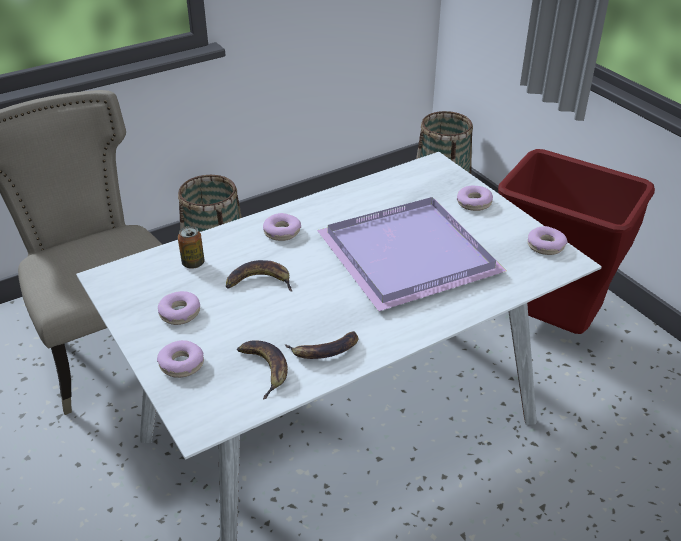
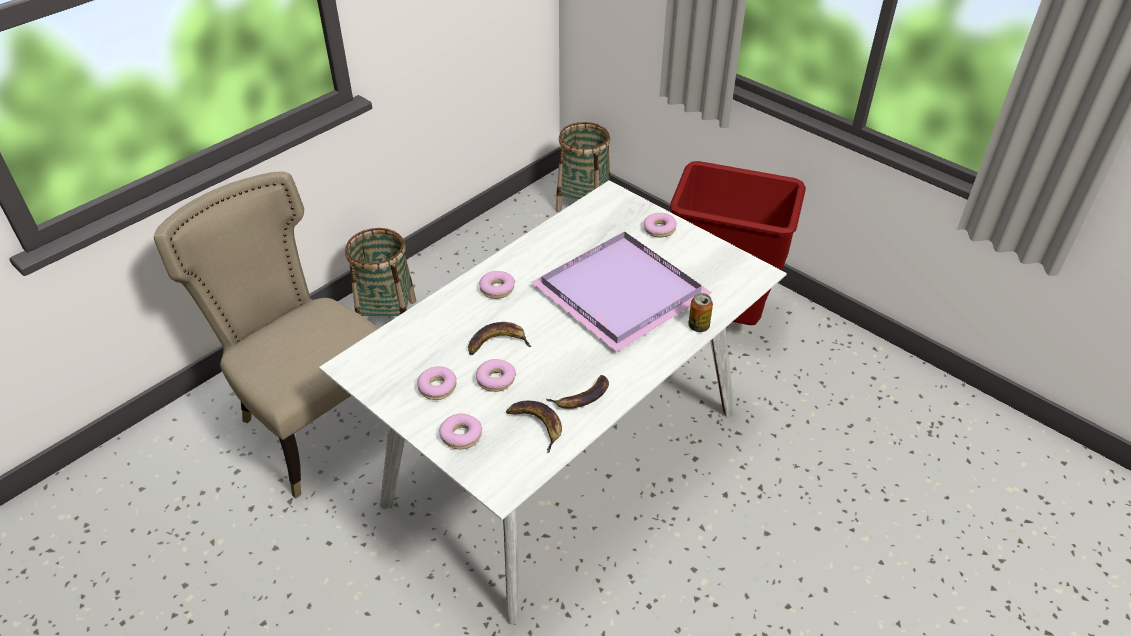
camera: 15 degrees left, 5 degrees up
can [178,226,204,269] -> can moved to [688,293,713,332]
donut [527,226,567,255] -> donut moved to [476,359,516,392]

